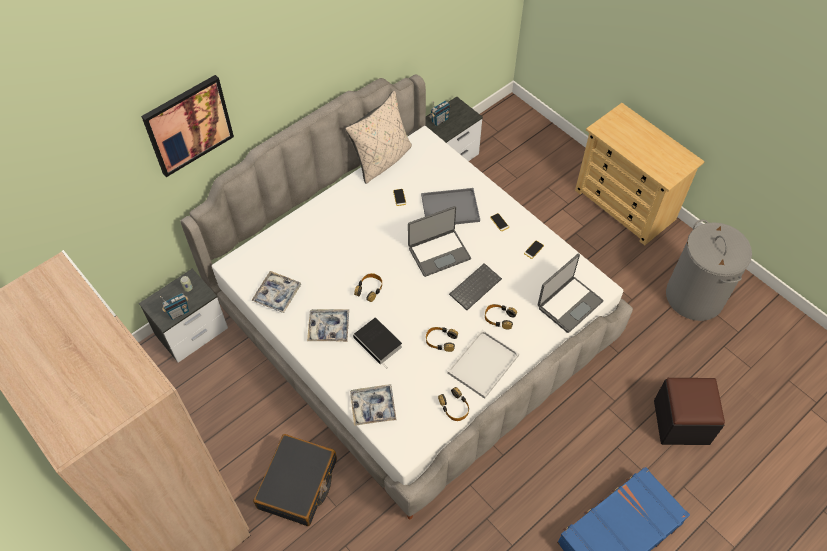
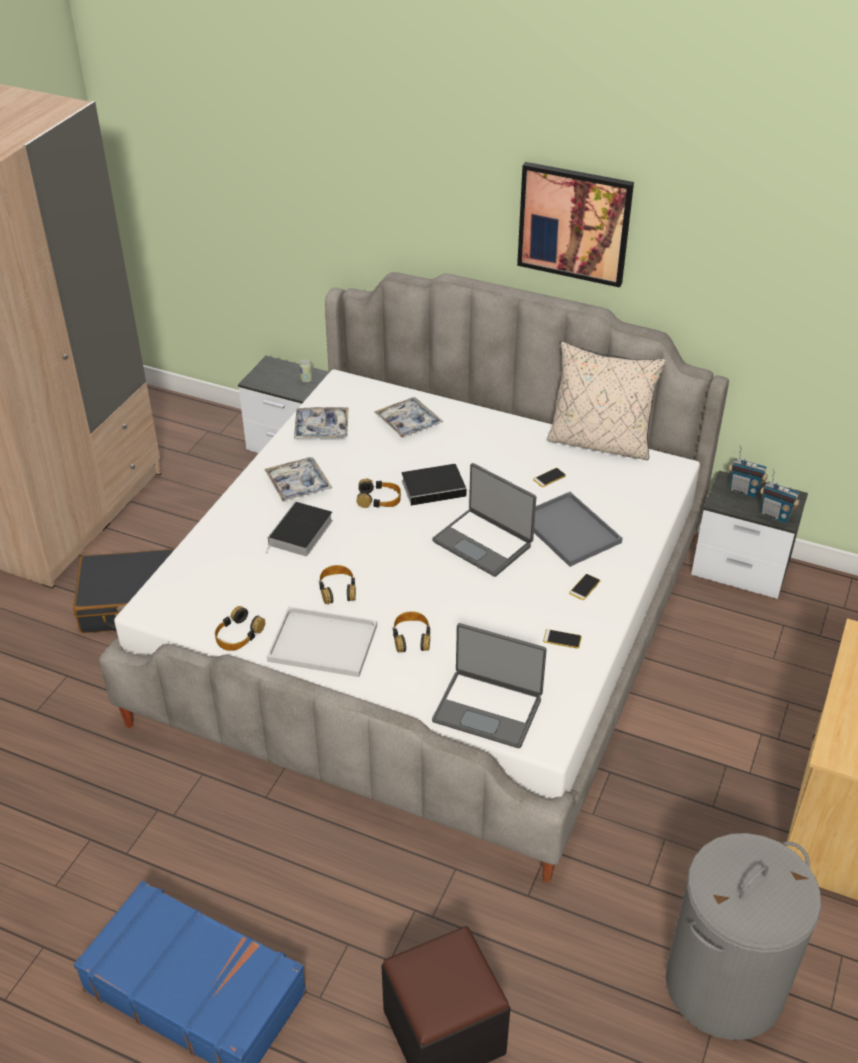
camera: 65 degrees right, 15 degrees down
picture [141,75,234,177] -> picture moved to [517,162,634,288]
radio [160,293,189,320] -> radio moved to [760,468,800,523]
tray [350,384,396,426] -> tray moved to [374,397,443,438]
keyboard [449,263,502,310] -> none
none -> book [402,464,468,506]

